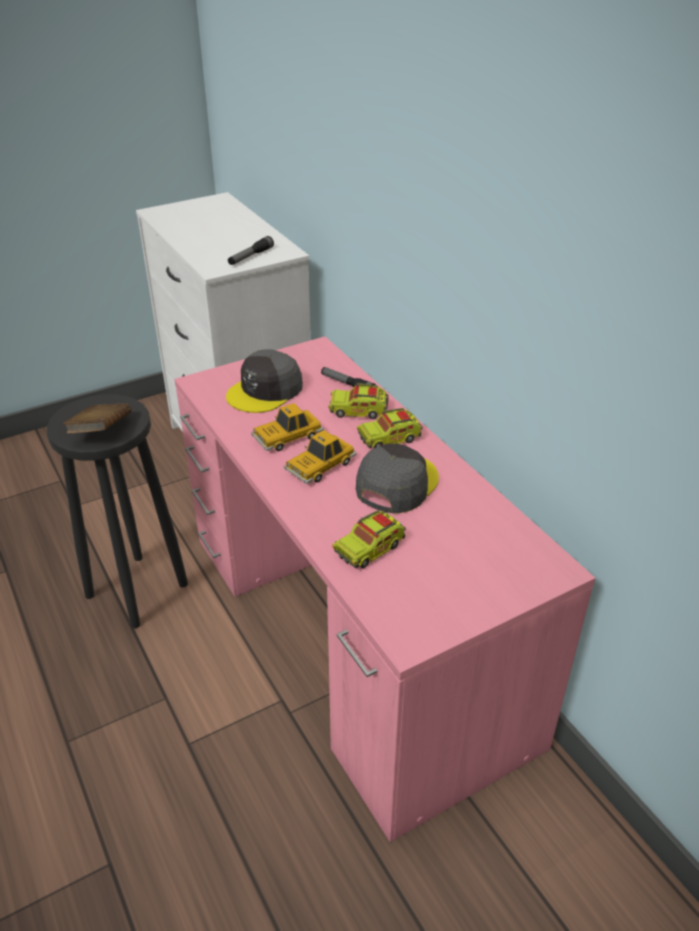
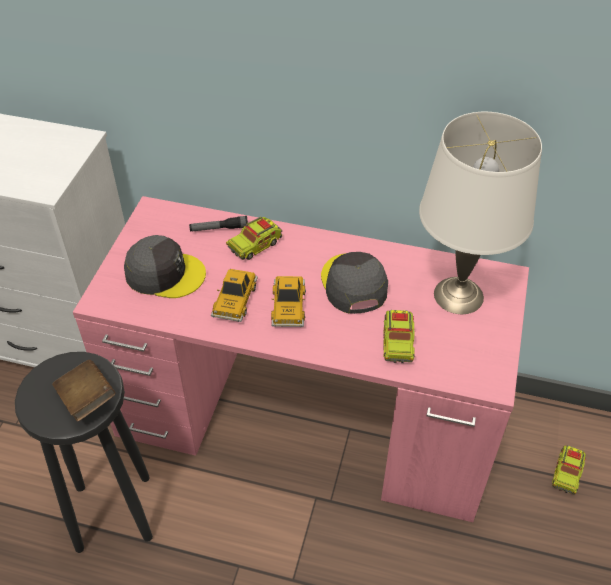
camera: 45 degrees left, 10 degrees up
grey cap [226,349,303,413] -> grey cap turned 75 degrees counterclockwise [124,235,206,298]
flashlight [228,236,274,265] -> none
toy truck [357,408,423,448] -> toy truck moved to [552,445,586,494]
none -> white table lamp [419,112,542,314]

